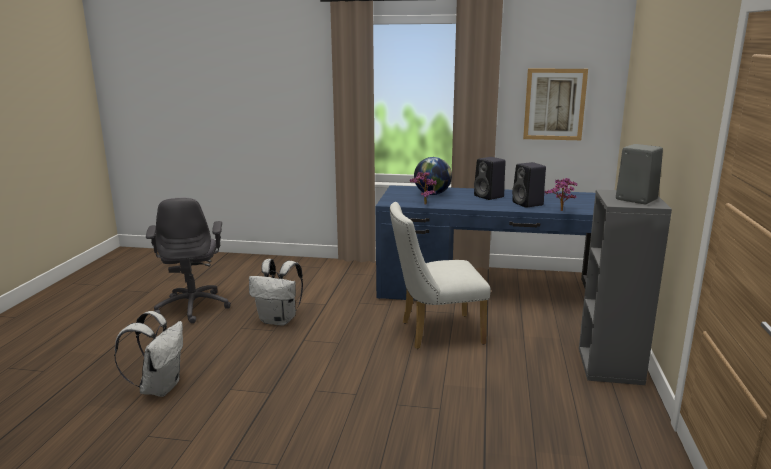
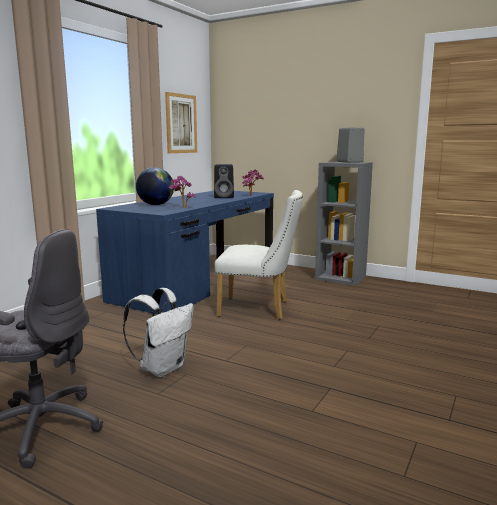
camera: 70 degrees left, 5 degrees down
white backpack [114,311,183,397] -> none
white chair [390,202,491,349] -> white chair turned 90 degrees counterclockwise [215,190,303,319]
black speaker [474,157,506,200] -> none

